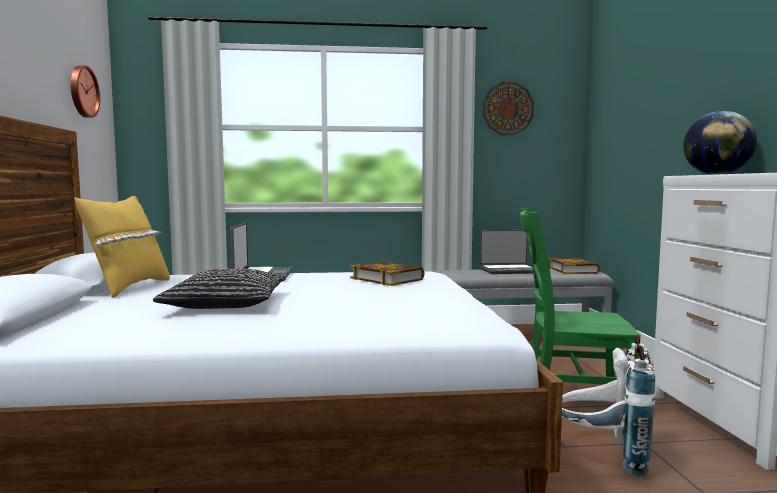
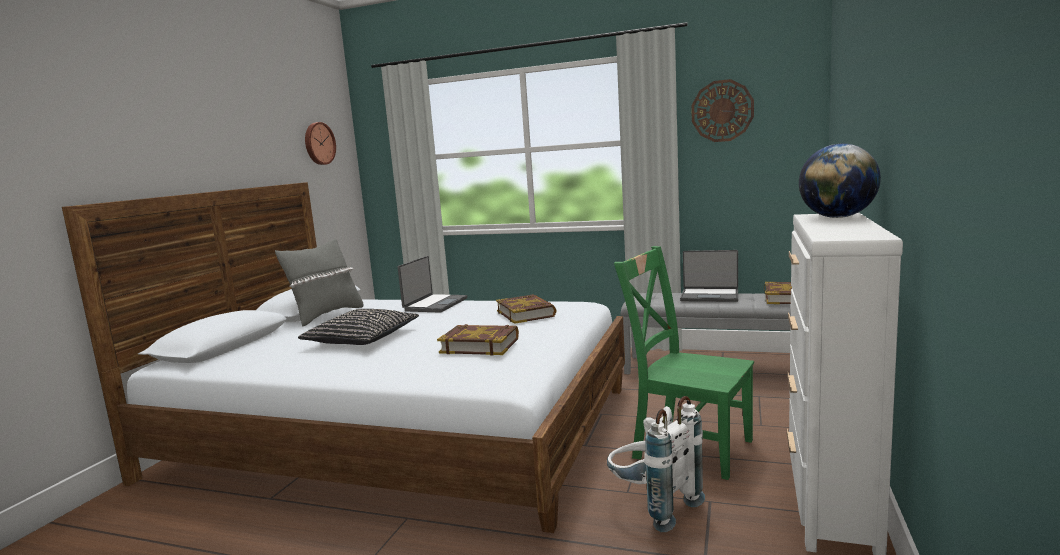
camera: 25 degrees right, 5 degrees up
yellow pillow [74,196,170,298] -> grey pillow [275,239,364,327]
none -> book [437,324,519,355]

